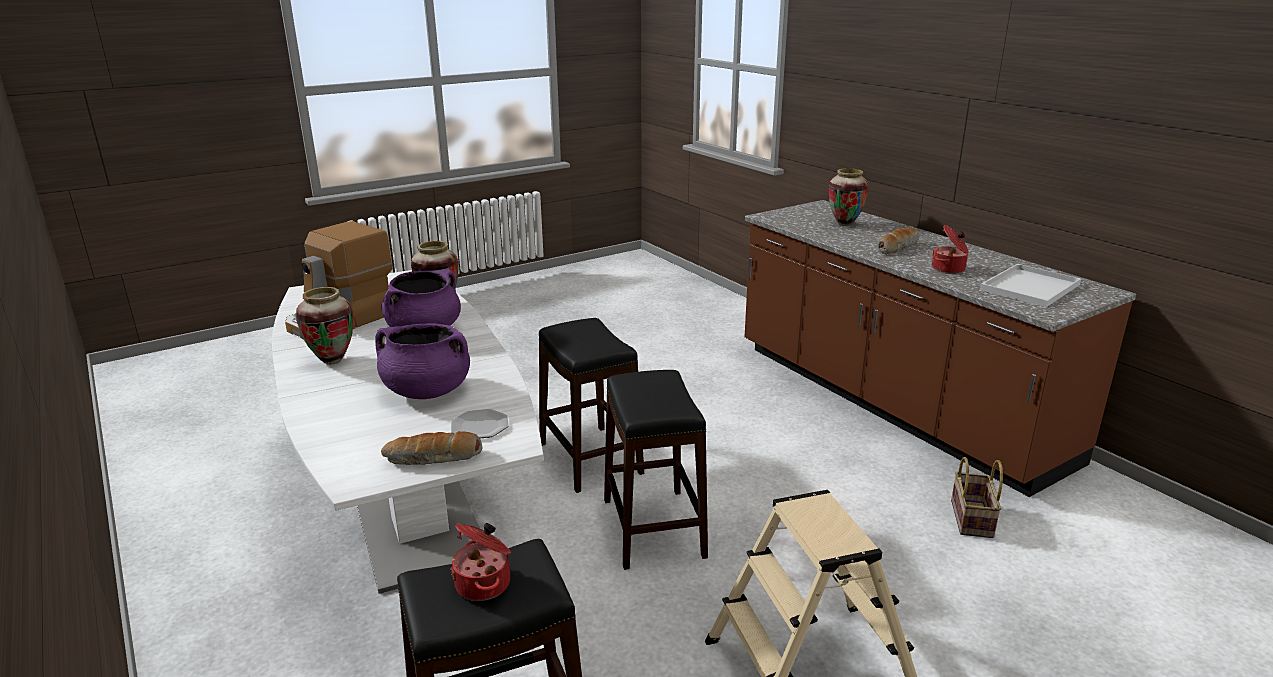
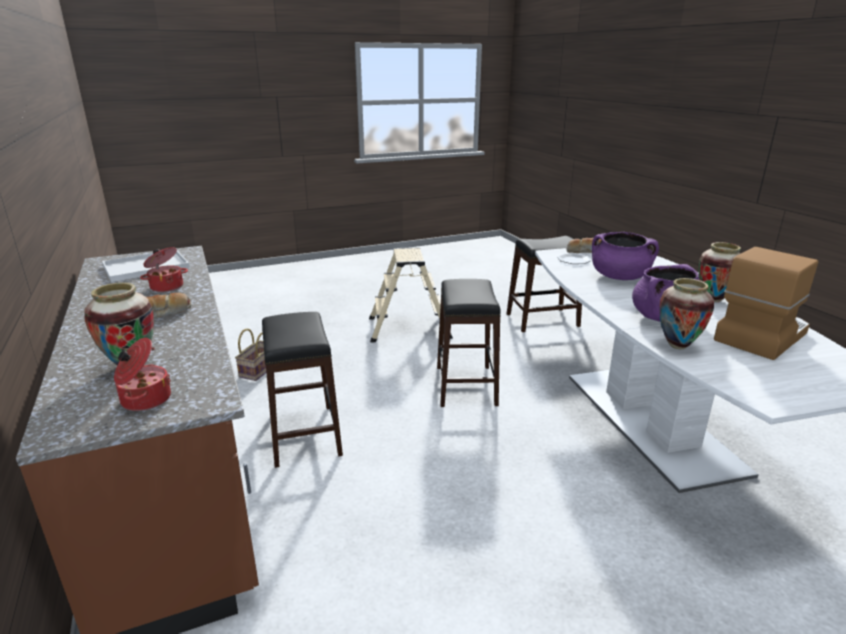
camera: 170 degrees left, 0 degrees up
cooking pot [450,523,511,601] -> cooking pot moved to [114,338,171,411]
black stool [539,318,644,493] -> black stool moved to [262,312,343,468]

